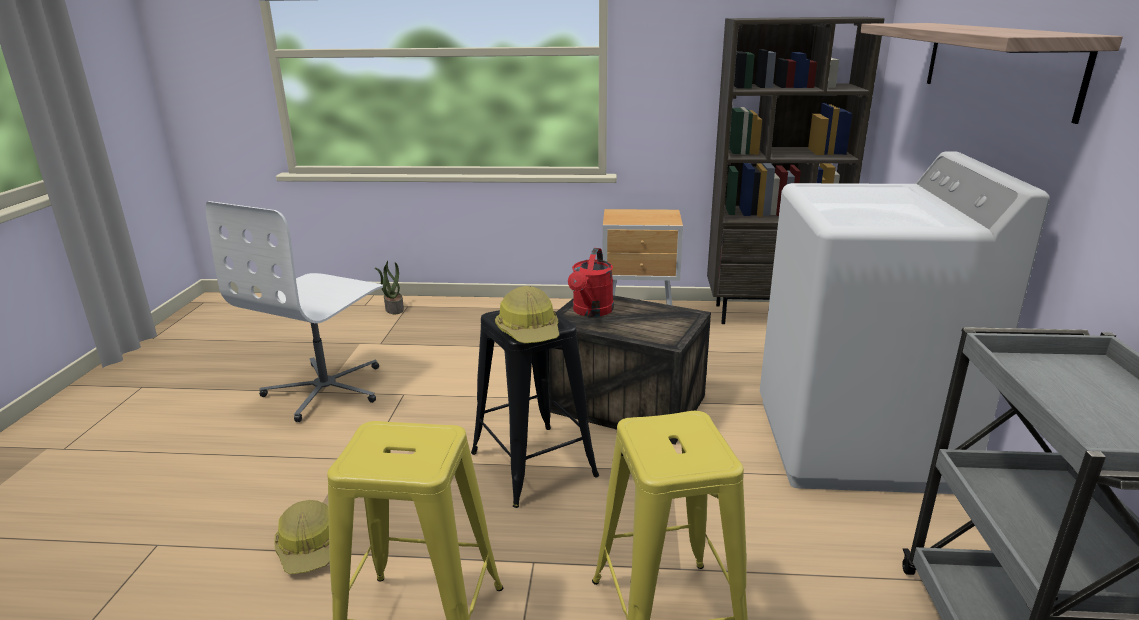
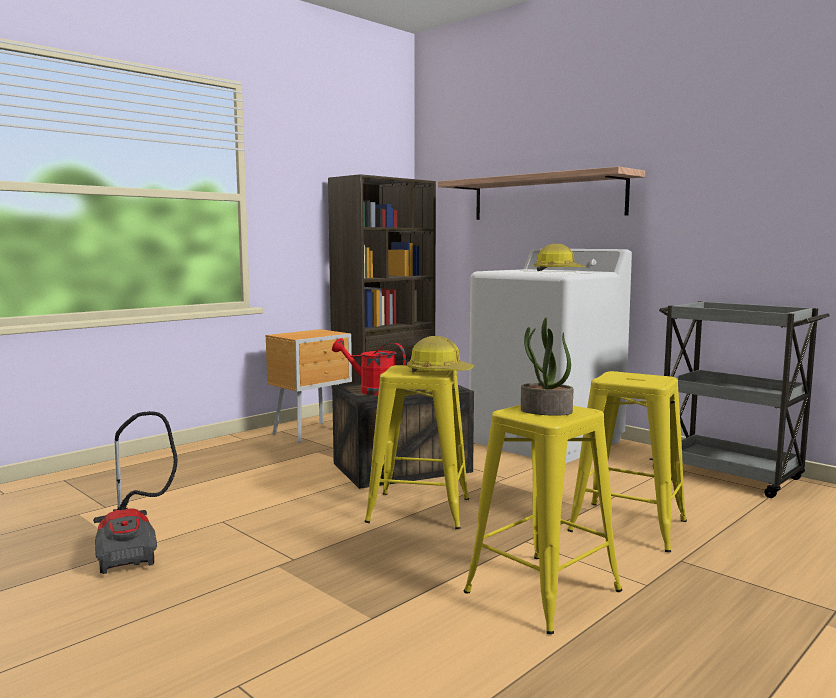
camera: 50 degrees left, 15 degrees down
white office chair [206,201,383,422] -> vacuum cleaner [93,411,178,574]
hard hat [274,500,330,574] -> hard hat moved to [534,244,585,271]
potted plant [375,261,404,314] -> potted plant moved to [521,318,573,416]
black stool [471,310,599,508] -> yellow stool [365,365,469,529]
red watering can [568,248,614,317] -> red watering can turned 150 degrees clockwise [332,338,406,395]

